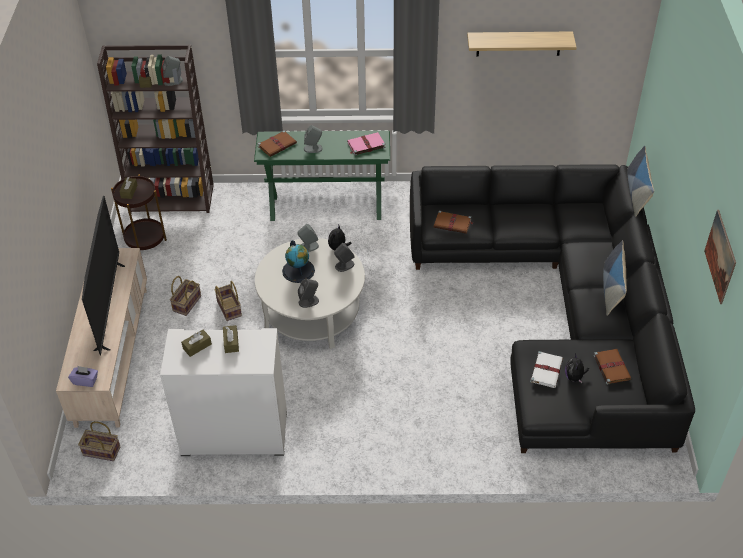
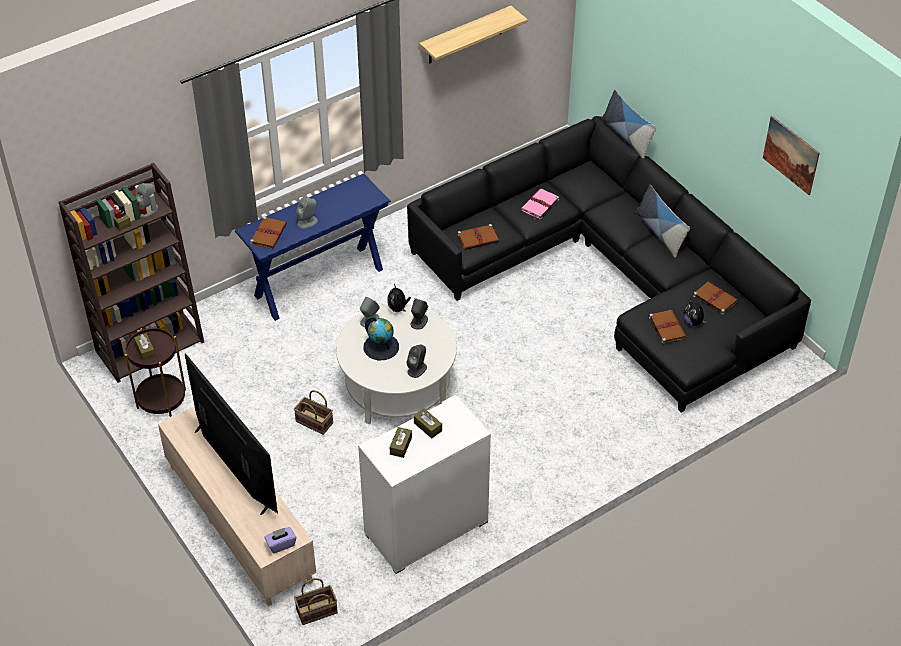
camera: 35 degrees left, 0 degrees up
basket [170,276,201,316] -> none
green console table [254,130,390,221] -> blue console table [235,174,391,321]
pink book [347,132,386,156] -> pink book moved to [521,189,559,220]
white book [530,351,563,388] -> brown book [649,310,687,344]

